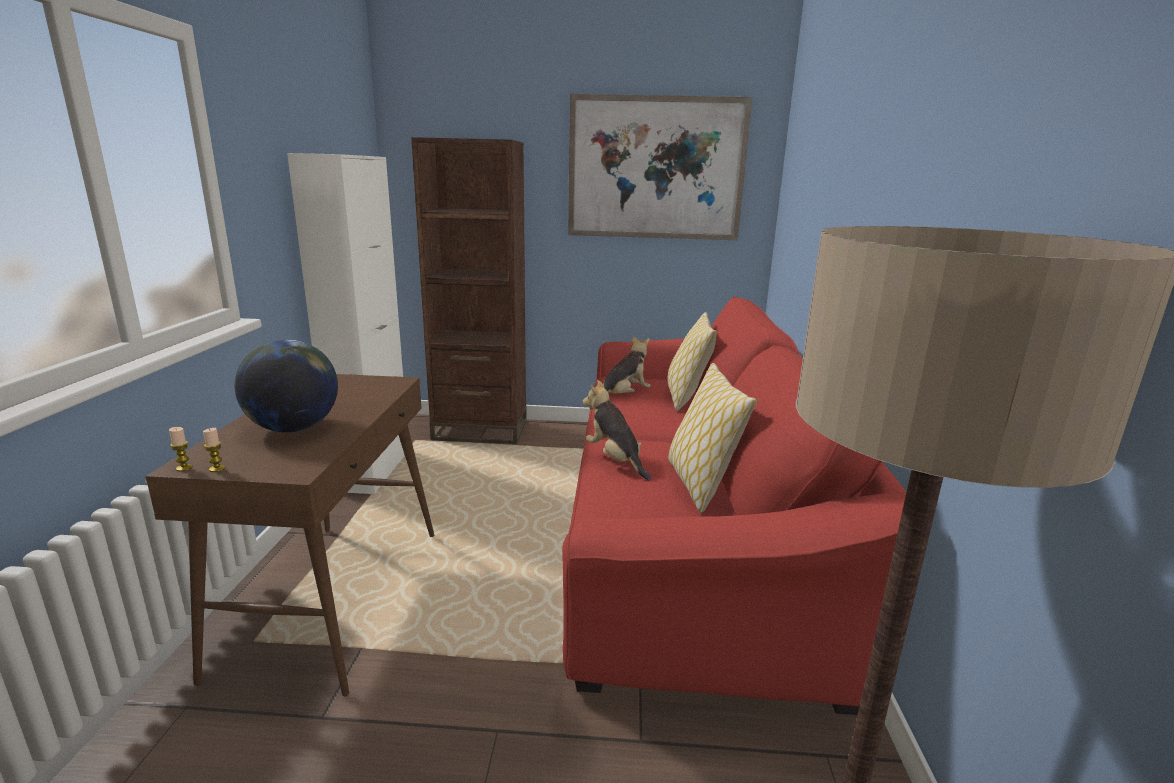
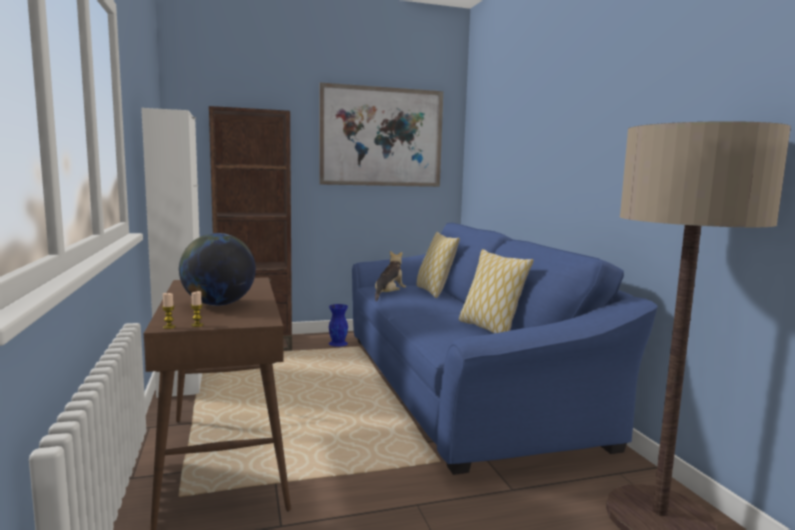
camera: 20 degrees left, 10 degrees down
red sofa [562,296,906,715] -> blue sofa [352,223,658,475]
plush toy [583,380,651,480] -> none
none -> blue vase [329,304,348,347]

